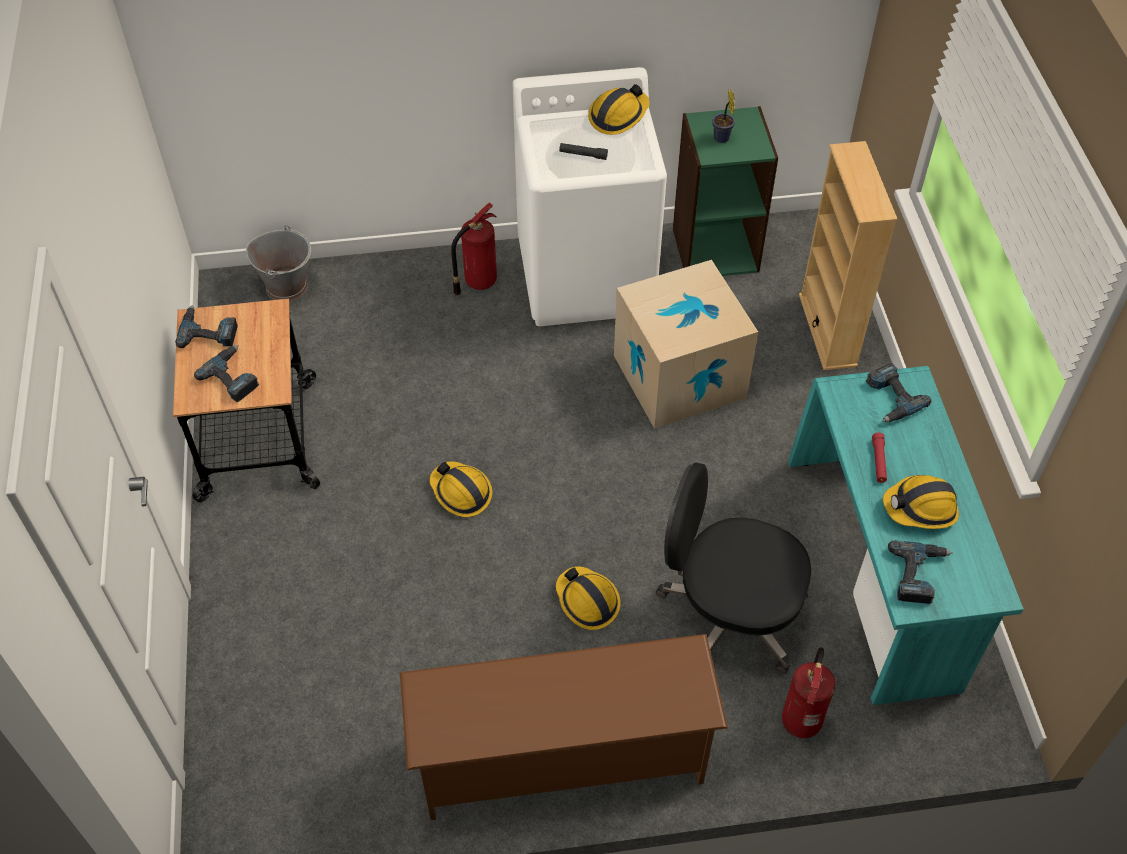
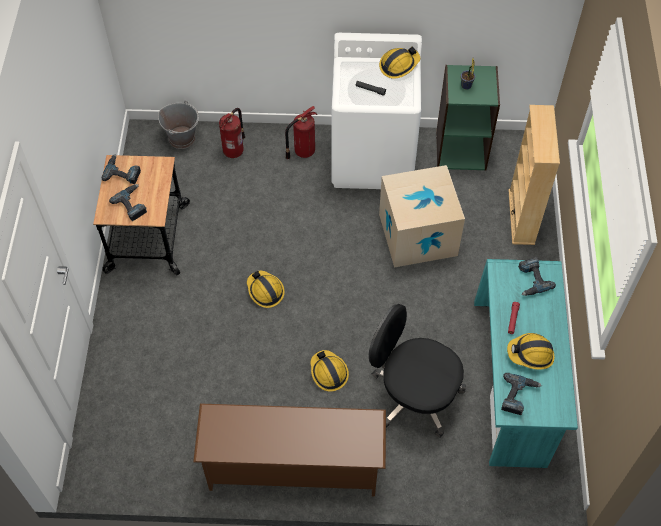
camera: 10 degrees right, 5 degrees up
fire extinguisher [782,647,836,738] -> fire extinguisher moved to [219,108,245,158]

